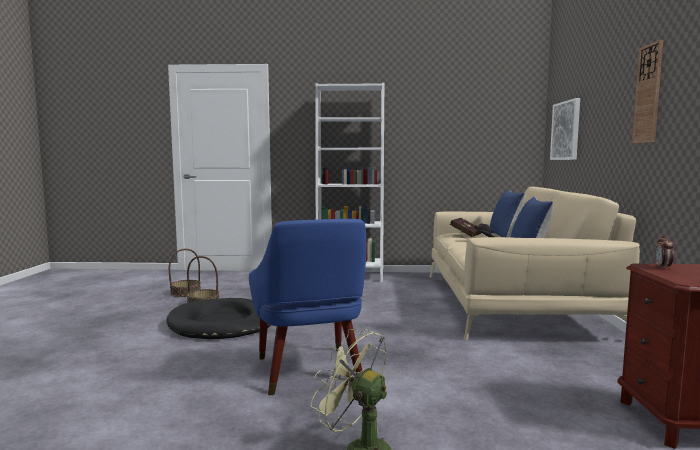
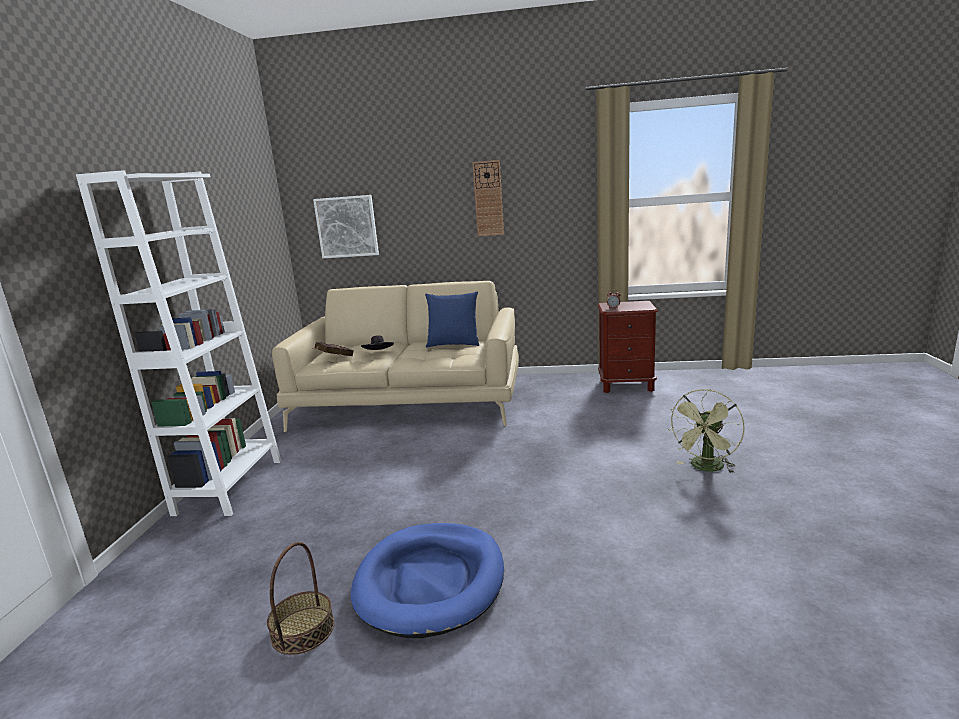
camera: 85 degrees left, 10 degrees up
black dog bed [166,298,271,339] -> blue dog bed [351,523,504,638]
basket [169,249,201,297] -> none
blue armchair [249,219,367,395] -> none
blue pillow [490,189,525,237] -> none

